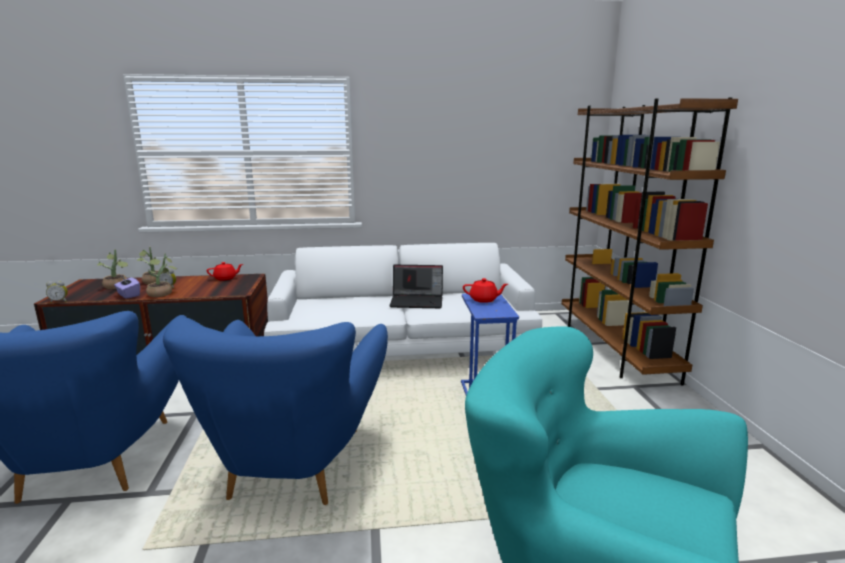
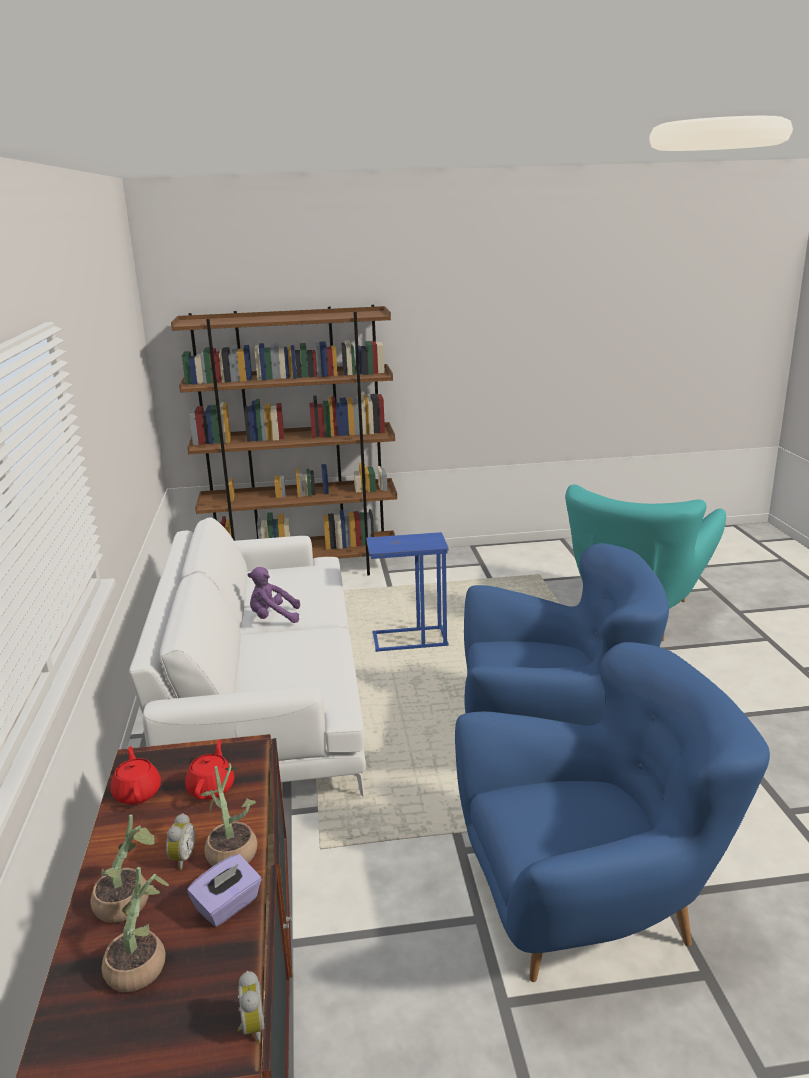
camera: 90 degrees left, 5 degrees up
laptop [389,265,443,308] -> purple plush toy [248,567,300,623]
red teapot [463,278,508,303] -> red teapot moved to [185,740,234,800]

